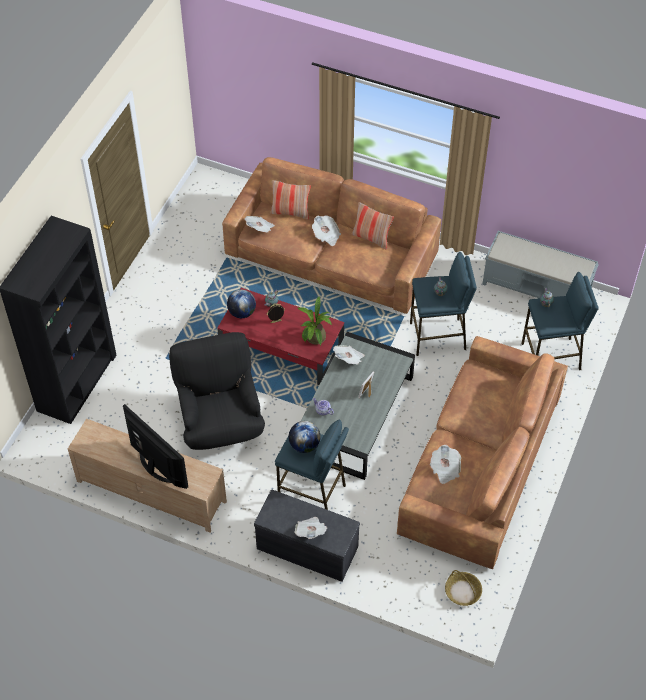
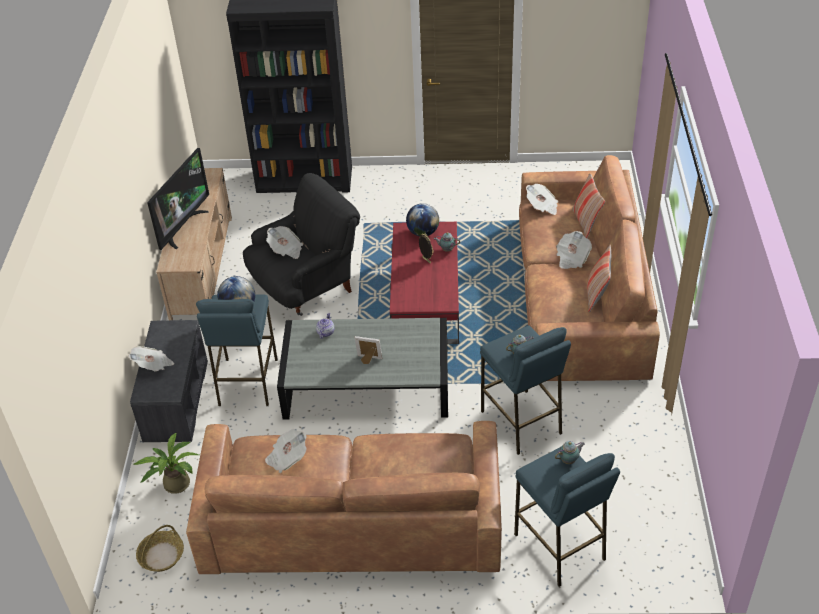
camera: 70 degrees right, 10 degrees down
potted plant [297,296,332,345] -> potted plant moved to [134,433,199,494]
newspaper [333,345,365,365] -> newspaper moved to [266,226,303,259]
grey bench [482,231,599,298] -> none

